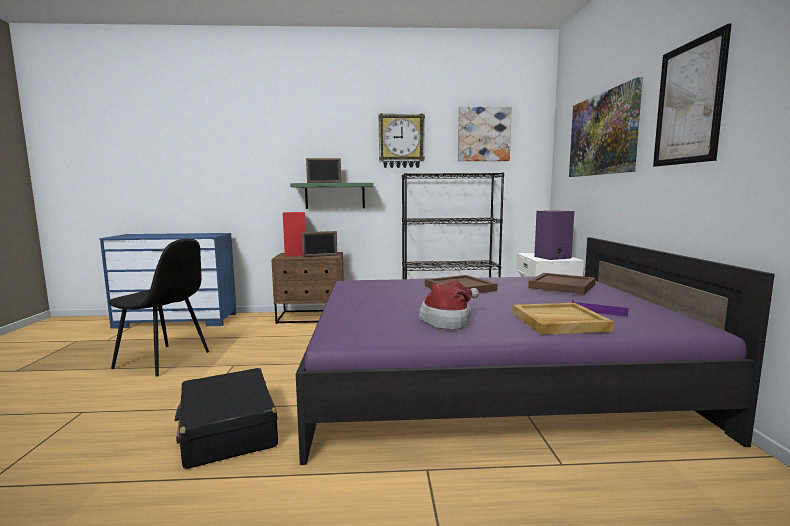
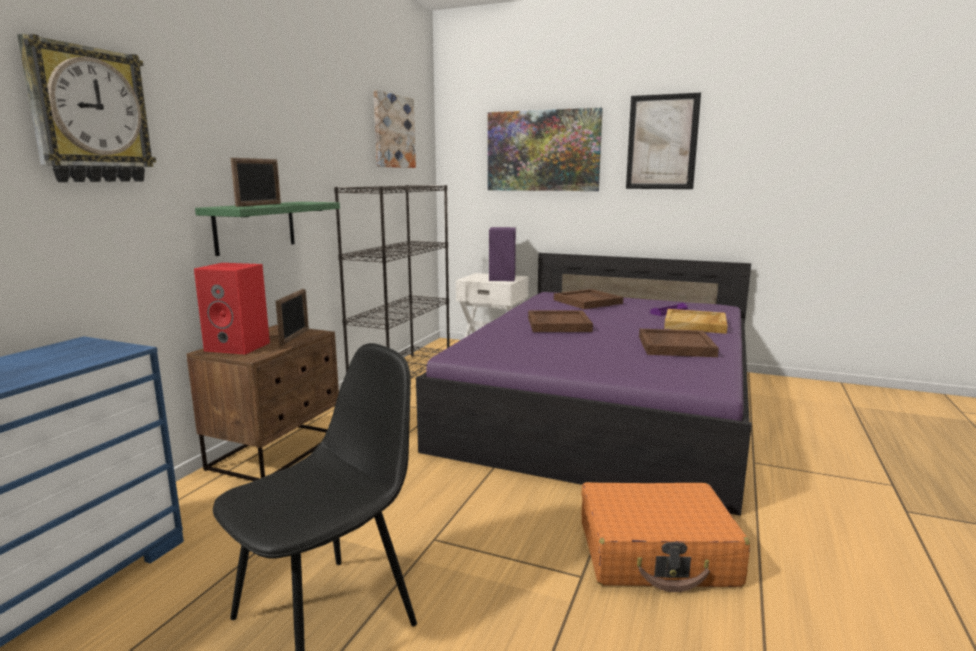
camera: 65 degrees left, 5 degrees up
black suitcase [174,368,278,469] -> orange suitcase [581,482,750,592]
wall clock [379,113,425,168] -> wall clock moved to [17,34,156,182]
hat [419,280,479,330] -> brown tray [639,329,719,357]

